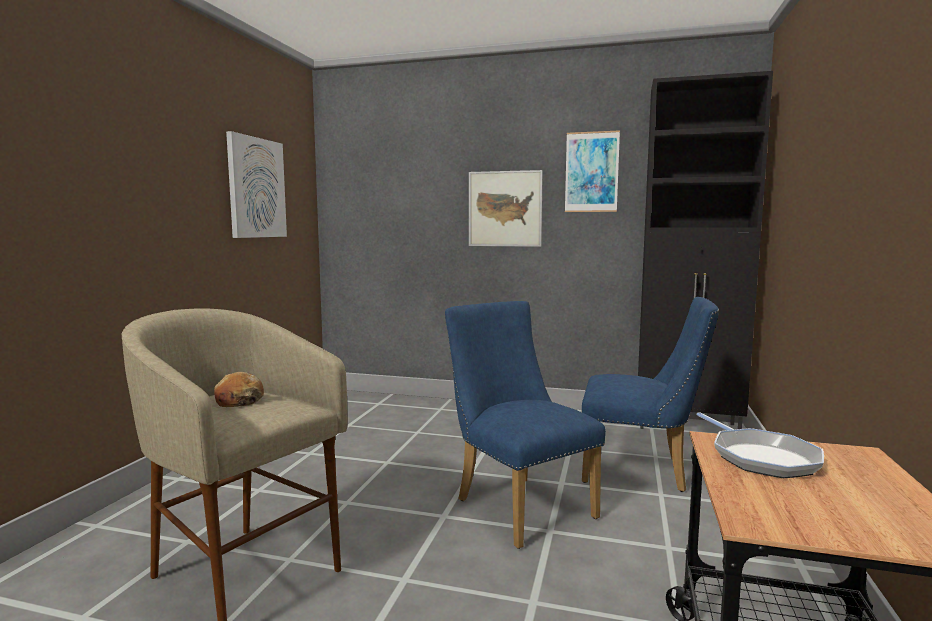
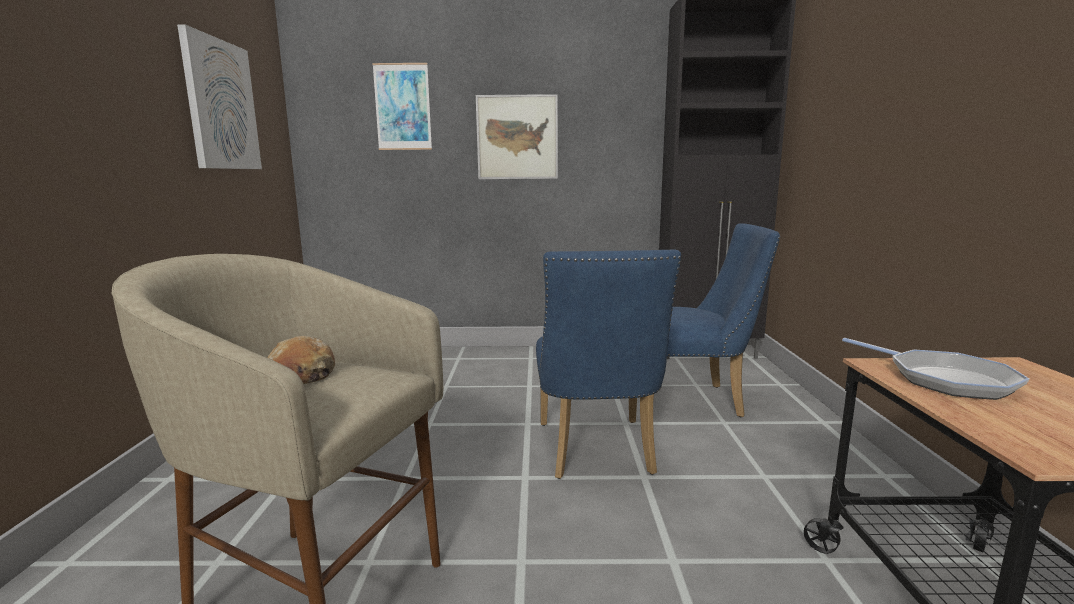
camera: 15 degrees left, 5 degrees up
blue chair [445,301,606,549] -> blue chair turned 135 degrees counterclockwise [536,250,681,479]
picture [565,130,620,212] -> picture moved to [372,63,432,150]

